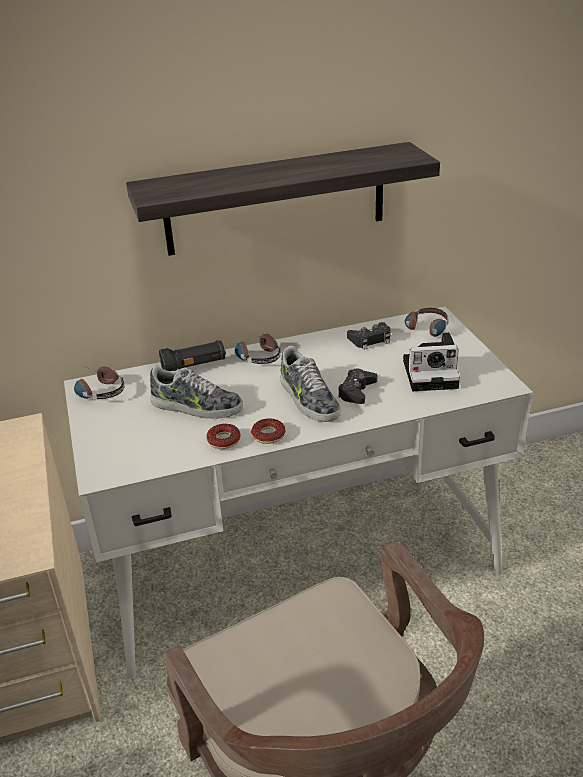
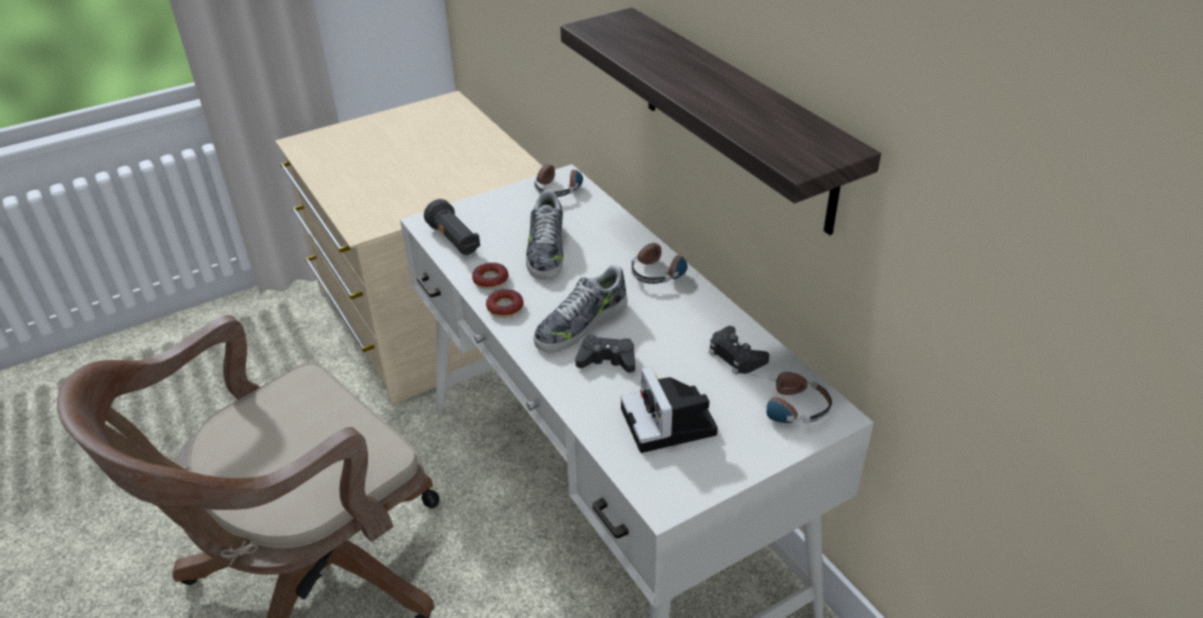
camera: 75 degrees right, 5 degrees up
black flashlight [159,340,226,371] -> black flashlight moved to [424,199,480,255]

